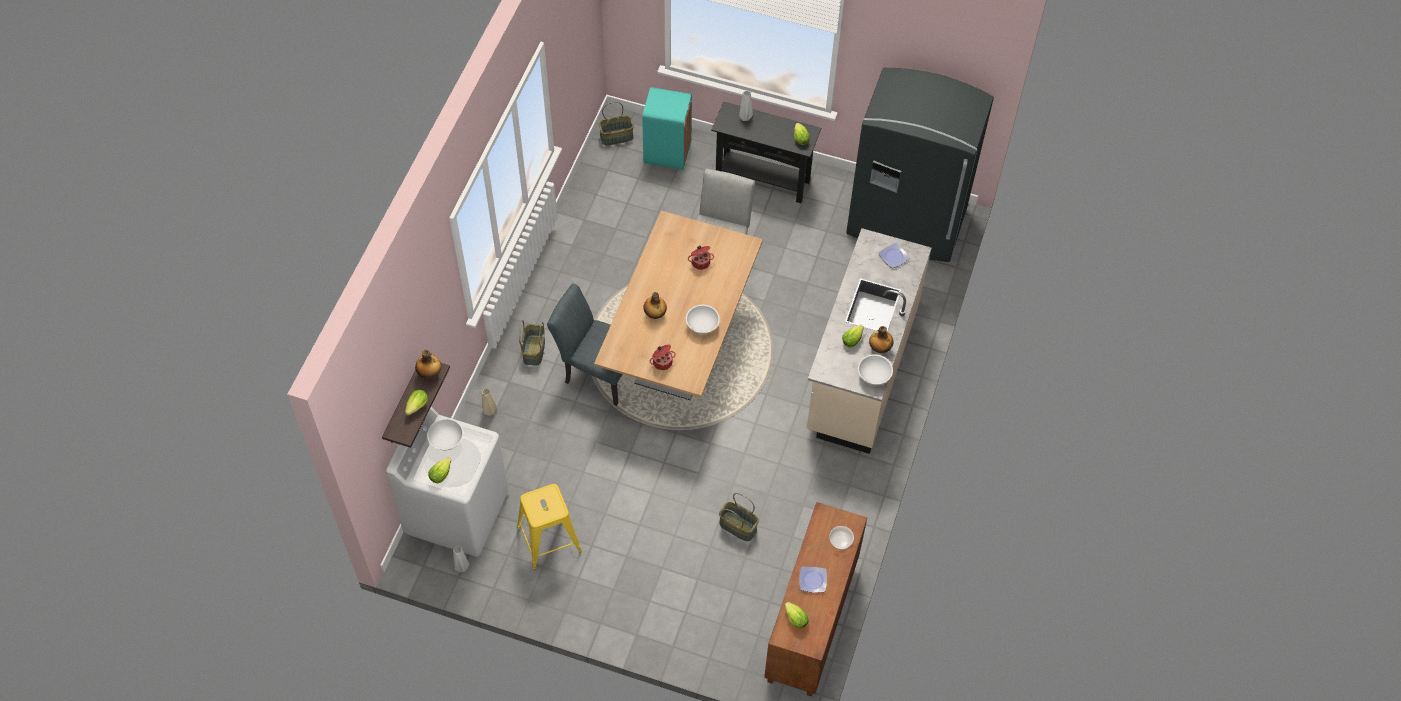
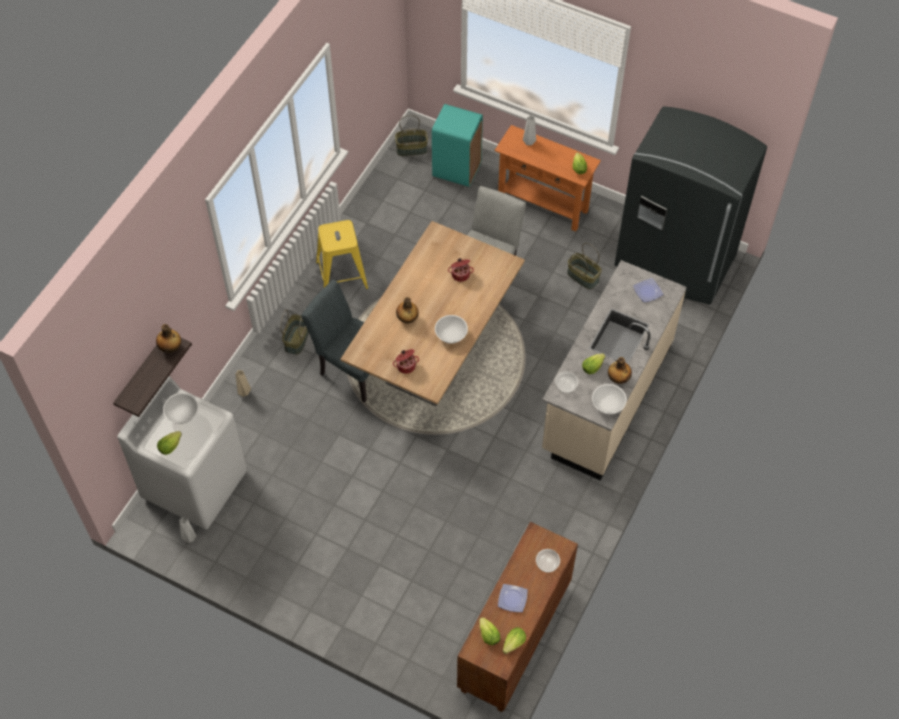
camera: 10 degrees right, 0 degrees up
lettuce [405,389,428,416] -> lettuce moved to [502,627,526,654]
yellow stool [517,484,582,570] -> yellow stool moved to [316,220,368,289]
black console table [711,101,821,203] -> orange console table [494,125,601,231]
basket [719,493,759,541] -> basket moved to [567,243,602,290]
none -> bowl [555,372,578,393]

